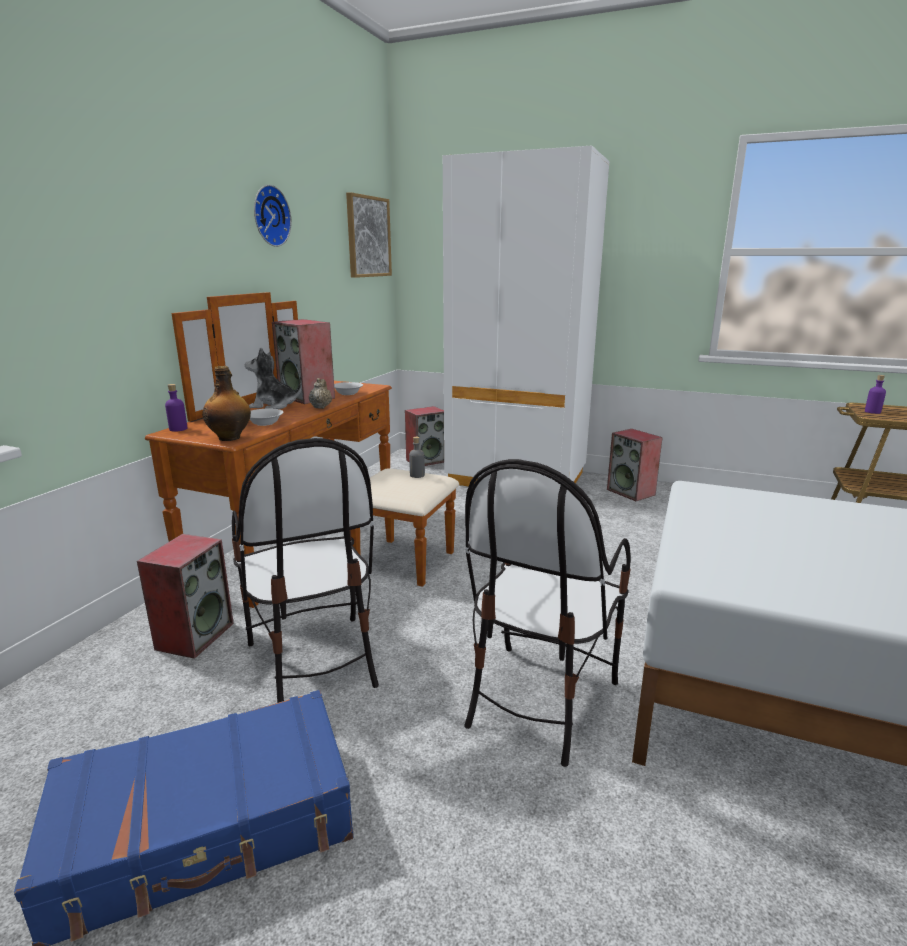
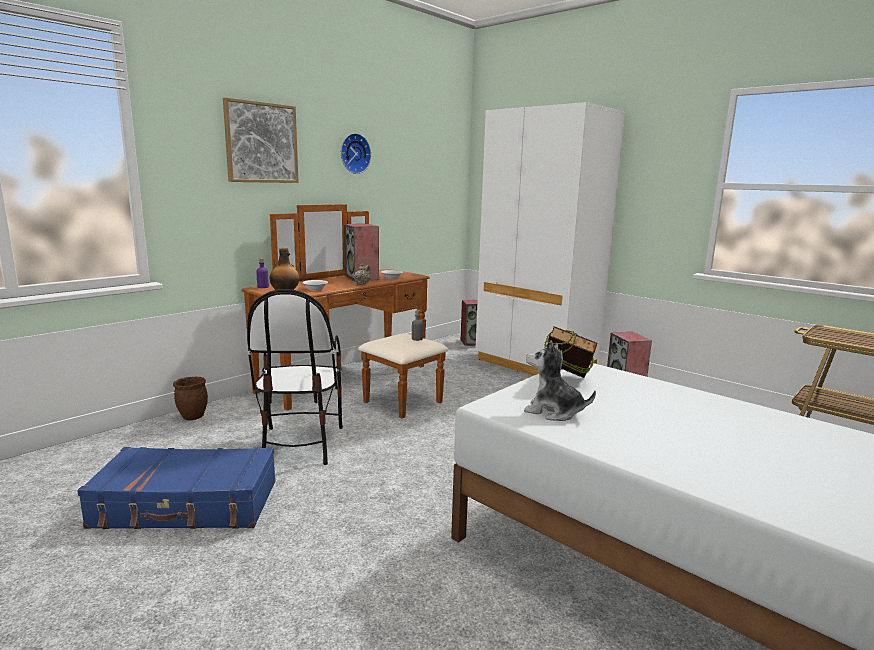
camera: 20 degrees right, 5 degrees down
speaker [137,534,234,659] -> none
plush toy [245,347,302,409] -> plush toy moved to [524,340,596,421]
picture [346,192,392,278] -> picture moved to [223,97,299,183]
chair [464,459,631,767] -> none
purple bottle [865,375,886,414] -> none
none -> brown planter [173,377,208,420]
none -> book [544,326,597,378]

